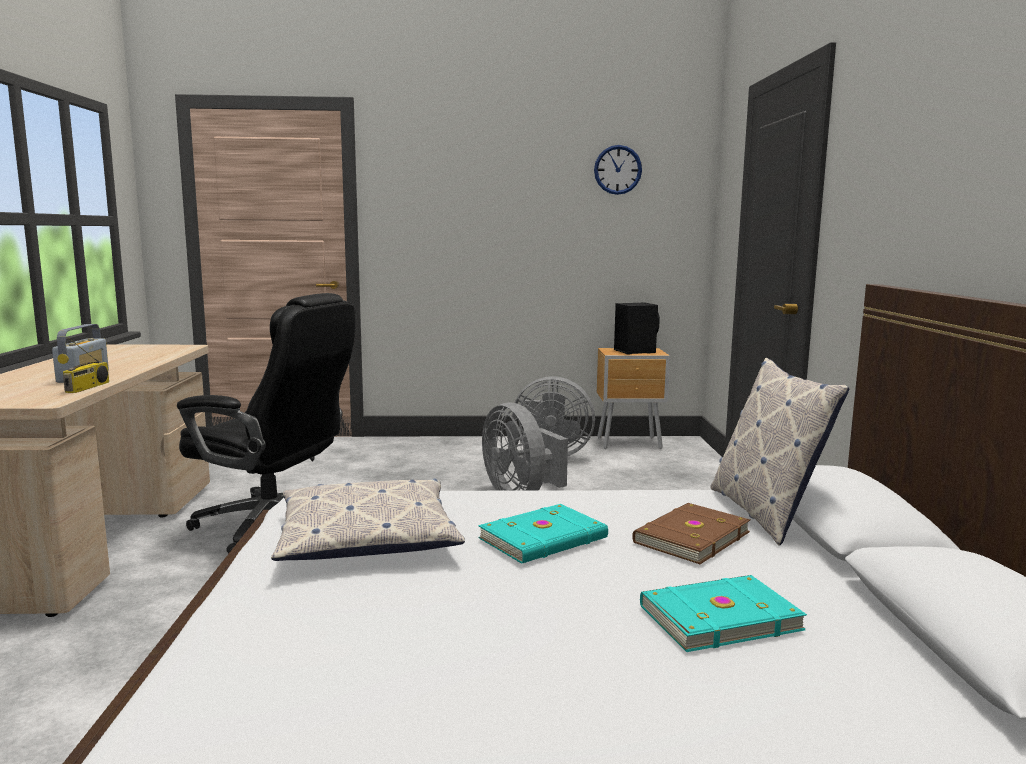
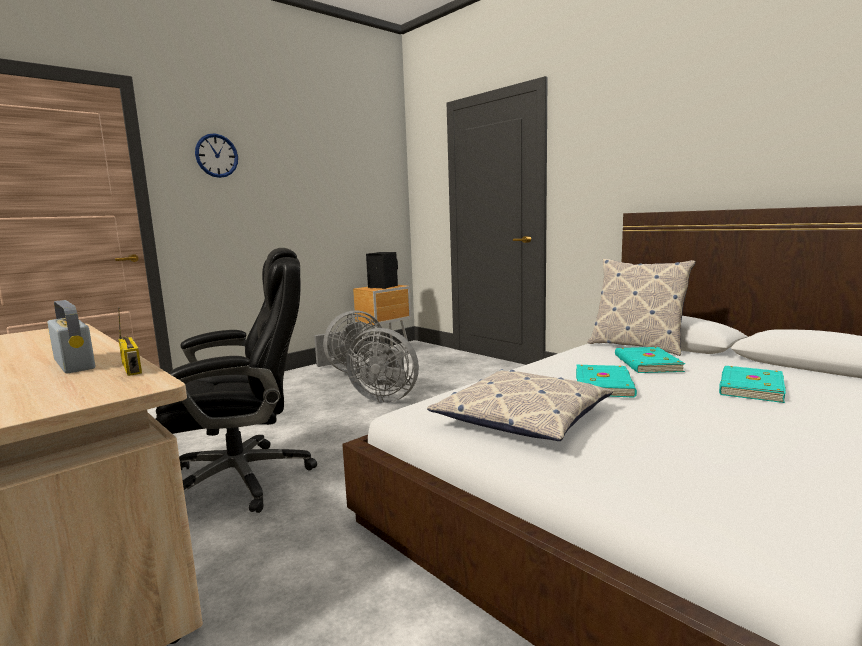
camera: 40 degrees left, 0 degrees up
wall clock [594,145,642,195] -> wall clock moved to [195,133,238,178]
brown book [632,503,750,564] -> turquoise book [615,347,686,373]

